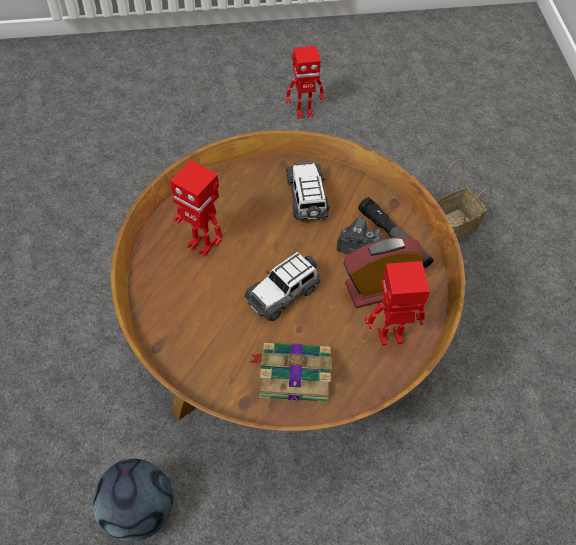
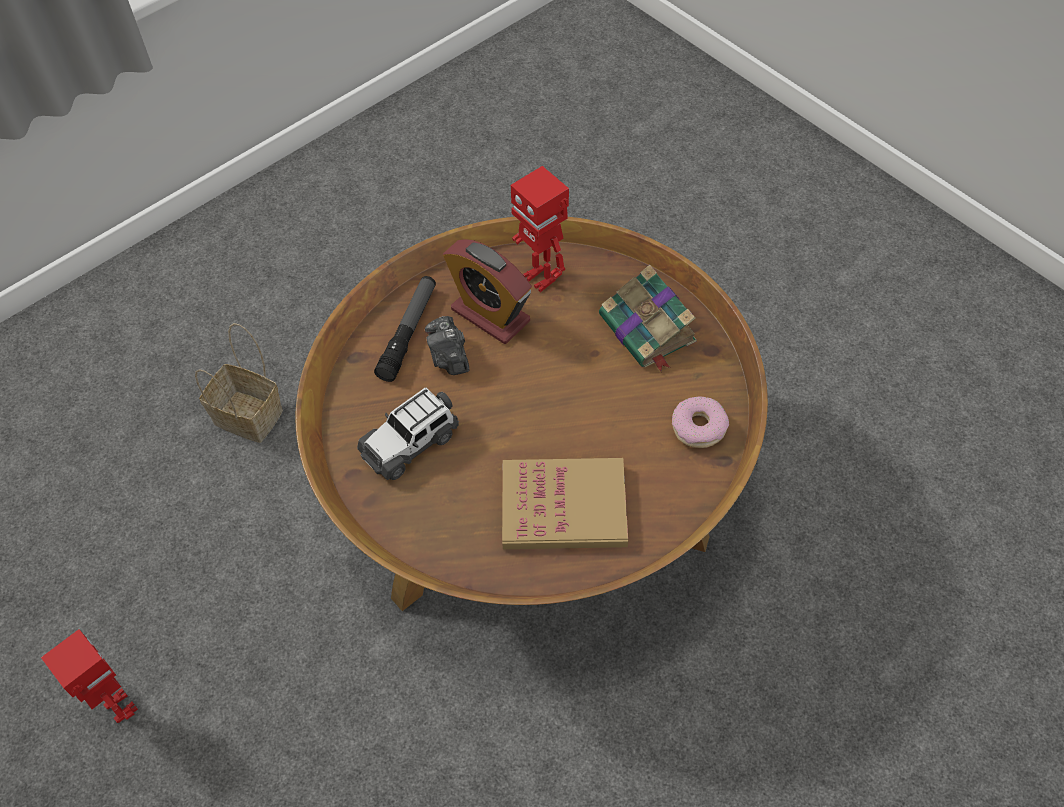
camera: 120 degrees left, 0 degrees up
football [93,459,174,541] -> none
toy robot [170,160,223,257] -> book [502,458,628,549]
toy car [244,252,321,321] -> none
none -> donut [672,397,729,448]

